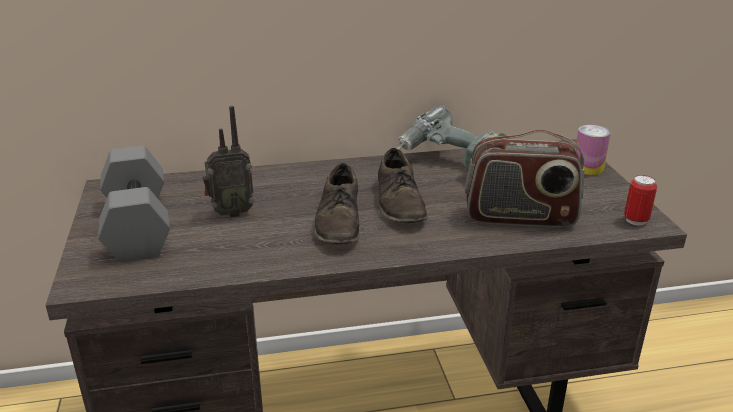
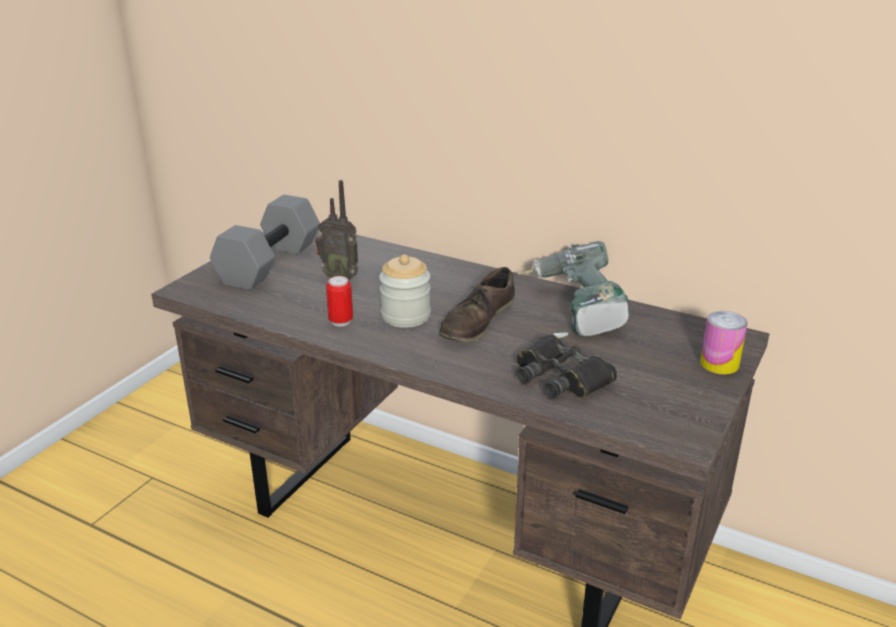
camera: 40 degrees right, 0 degrees up
brown shoe [314,163,360,245] -> jar [379,255,431,328]
radio [465,129,584,228] -> black binoculars [516,335,617,400]
can [624,175,657,226] -> can moved to [326,276,353,327]

